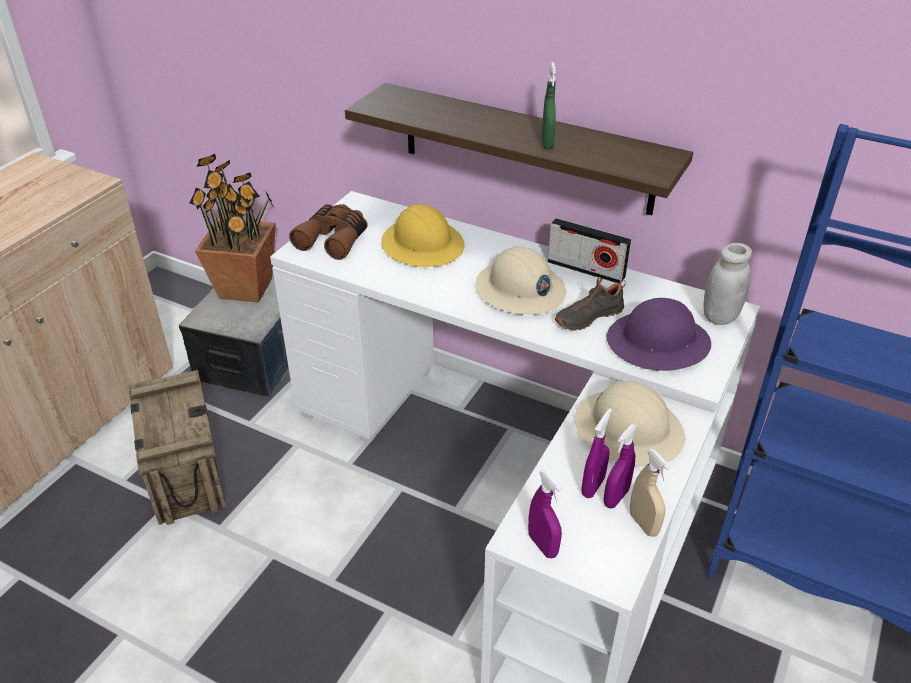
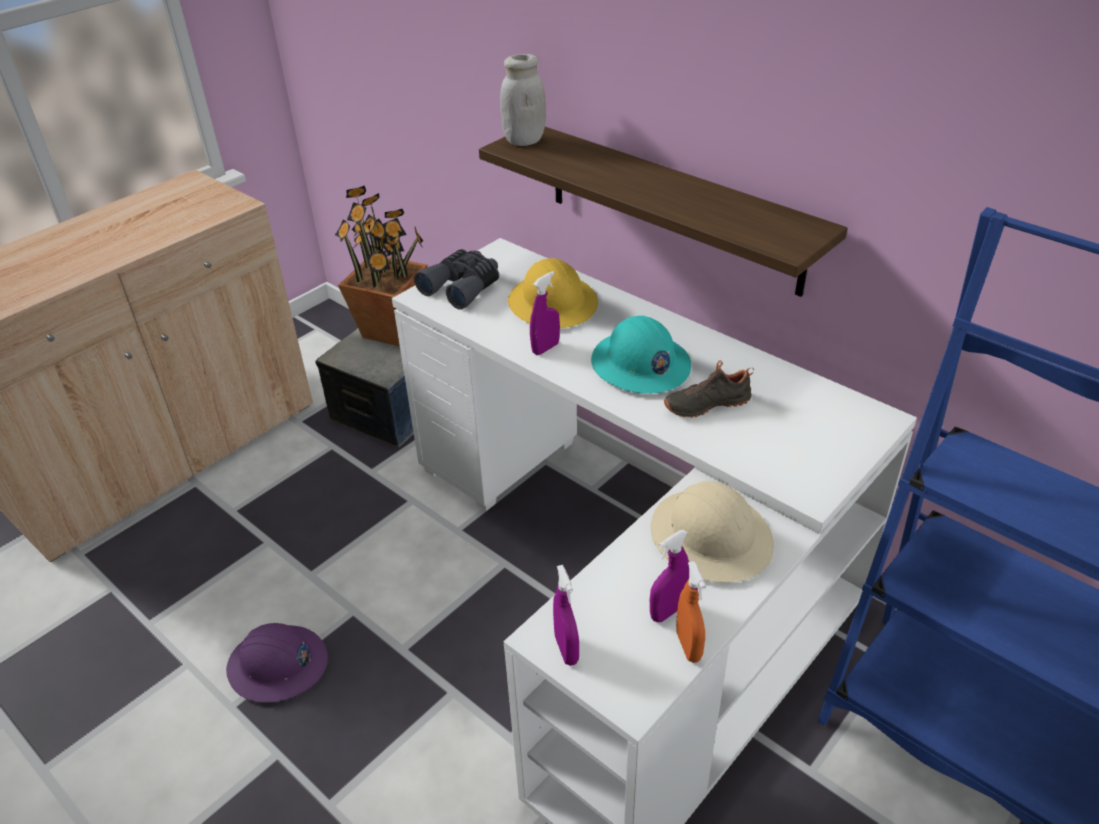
camera: 15 degrees right, 0 degrees up
crate [129,370,226,525] -> none
brown binoculars [289,204,368,260] -> grey binoculars [414,249,499,310]
beige hard hat [475,246,566,315] -> turquoise hard hat [591,315,691,394]
green spray bottle [542,62,556,149] -> none
radio [547,218,631,283] -> none
purple spray bottle [582,408,612,498] -> purple spray bottle moved to [530,271,560,355]
purple hard hat [606,298,711,371] -> purple hard hat moved to [226,623,328,702]
beige spray bottle [630,449,671,537] -> orange spray bottle [676,561,706,663]
white jar [704,243,752,325] -> white jar moved to [500,54,546,146]

